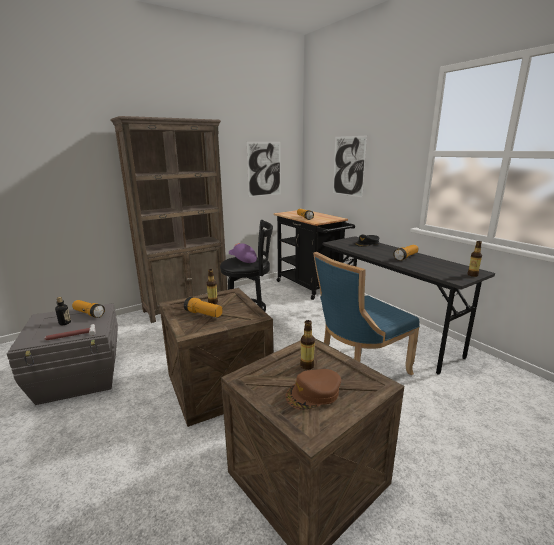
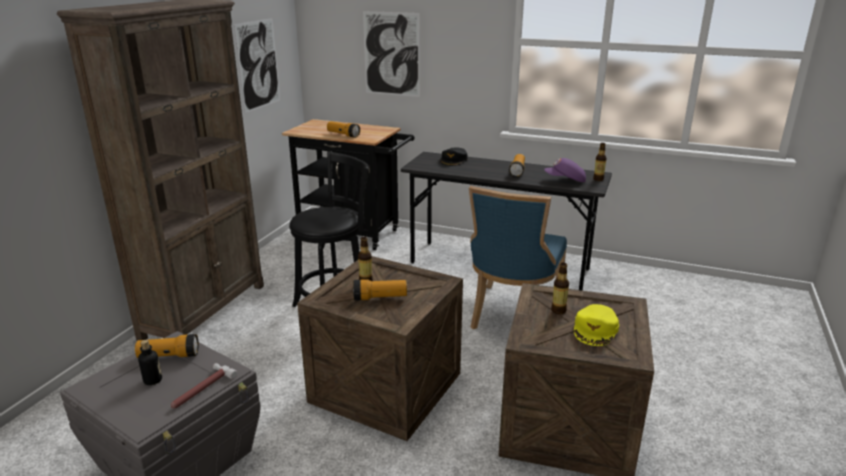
camera: 35 degrees left, 5 degrees up
purple cap [229,243,257,263] -> purple cap moved to [544,158,586,182]
brown cap [286,369,341,410] -> yellow cap [574,304,619,346]

